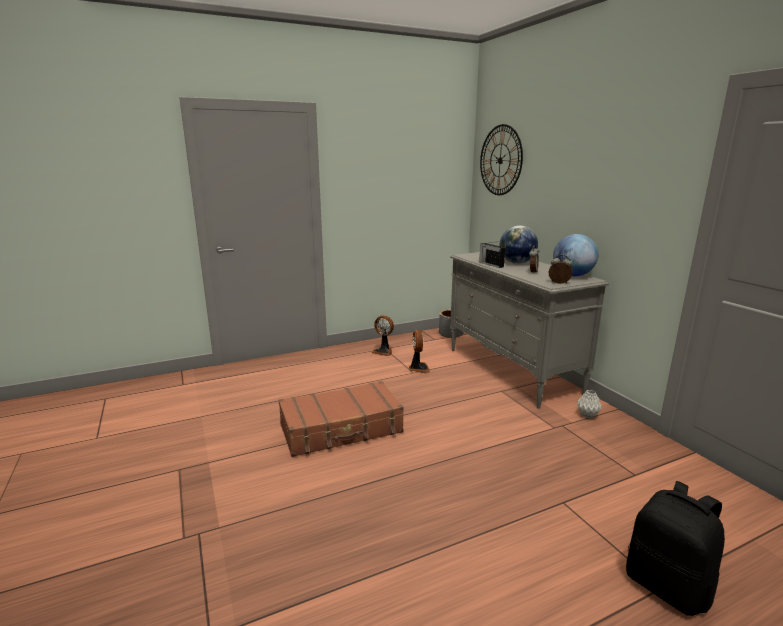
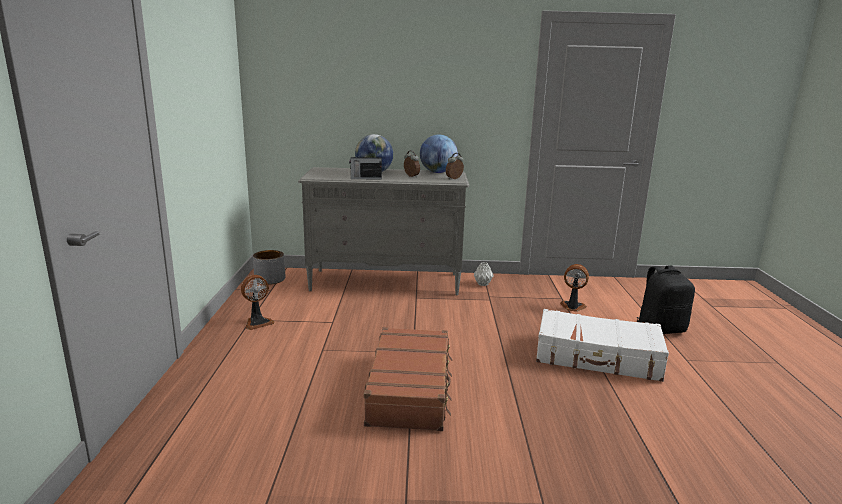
camera: 65 degrees left, 0 degrees up
fan [409,330,430,373] -> fan moved to [560,264,589,312]
wall clock [480,124,523,195] -> none
none -> white suitcase [536,309,669,382]

